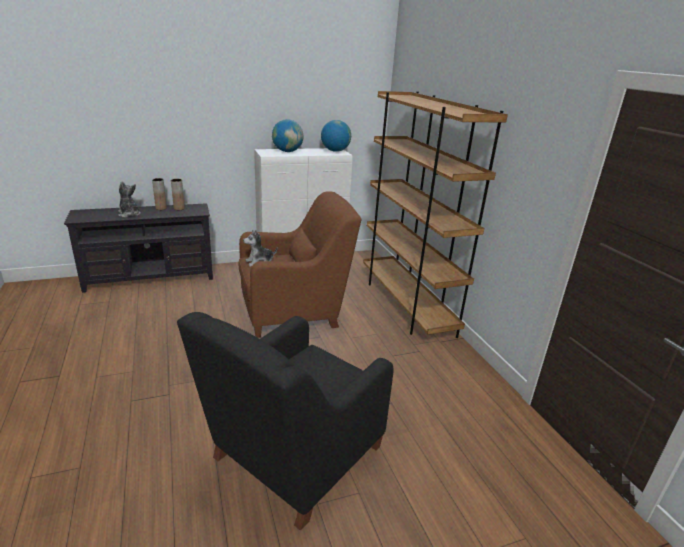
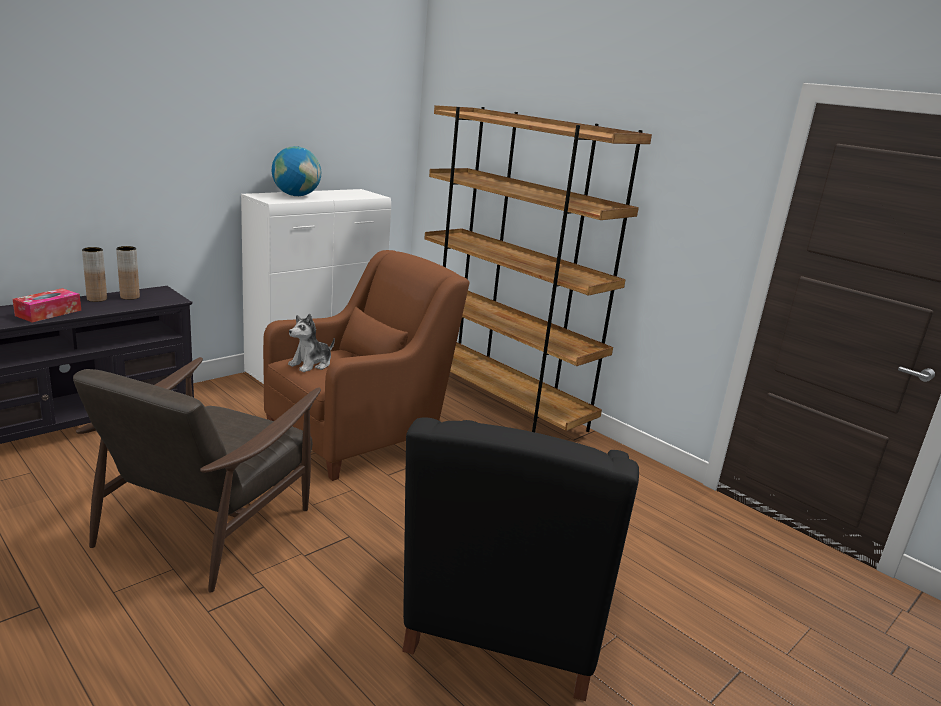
camera: 25 degrees left, 5 degrees down
plush toy [118,181,141,218] -> tissue box [13,288,81,322]
globe [321,120,351,152] -> none
none -> brown armchair [73,357,321,592]

